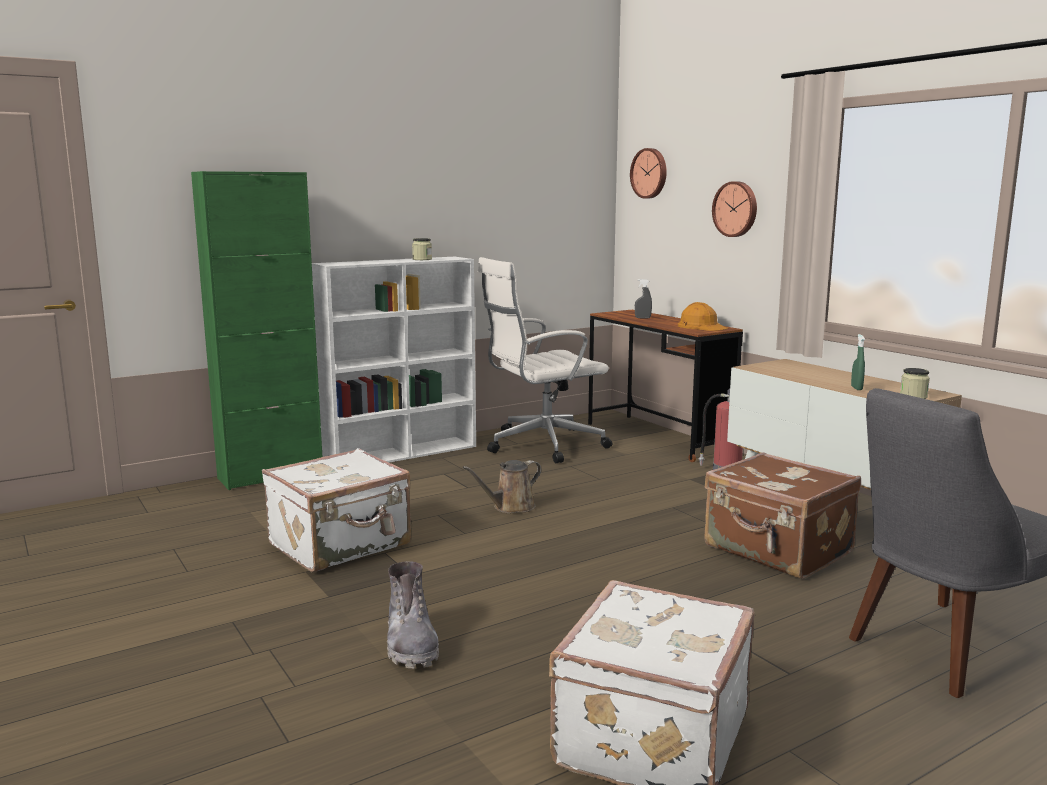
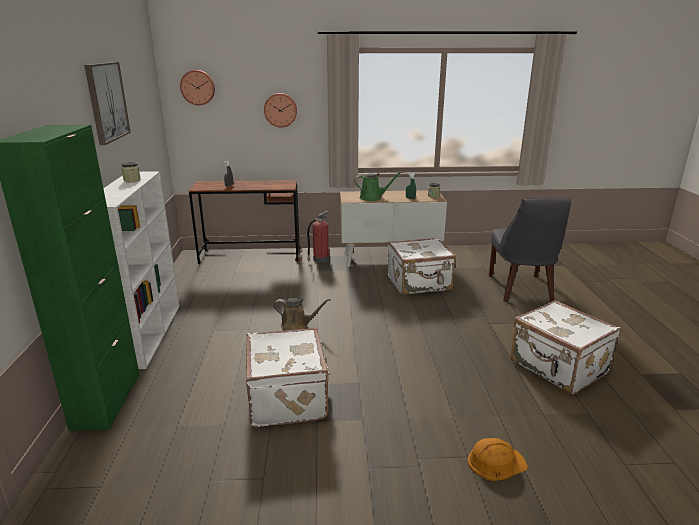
camera: 60 degrees left, 10 degrees up
grey boot [387,561,439,669] -> none
brown watering can [463,460,541,513] -> brown watering can turned 75 degrees counterclockwise [273,298,331,331]
white office chair [478,257,612,463] -> none
orange hard hat [678,302,728,331] -> orange hard hat moved to [467,438,528,481]
brown suitcase [705,452,861,579] -> white suitcase [388,237,456,295]
none -> picture [84,62,131,145]
none -> green watering can [354,171,402,201]

